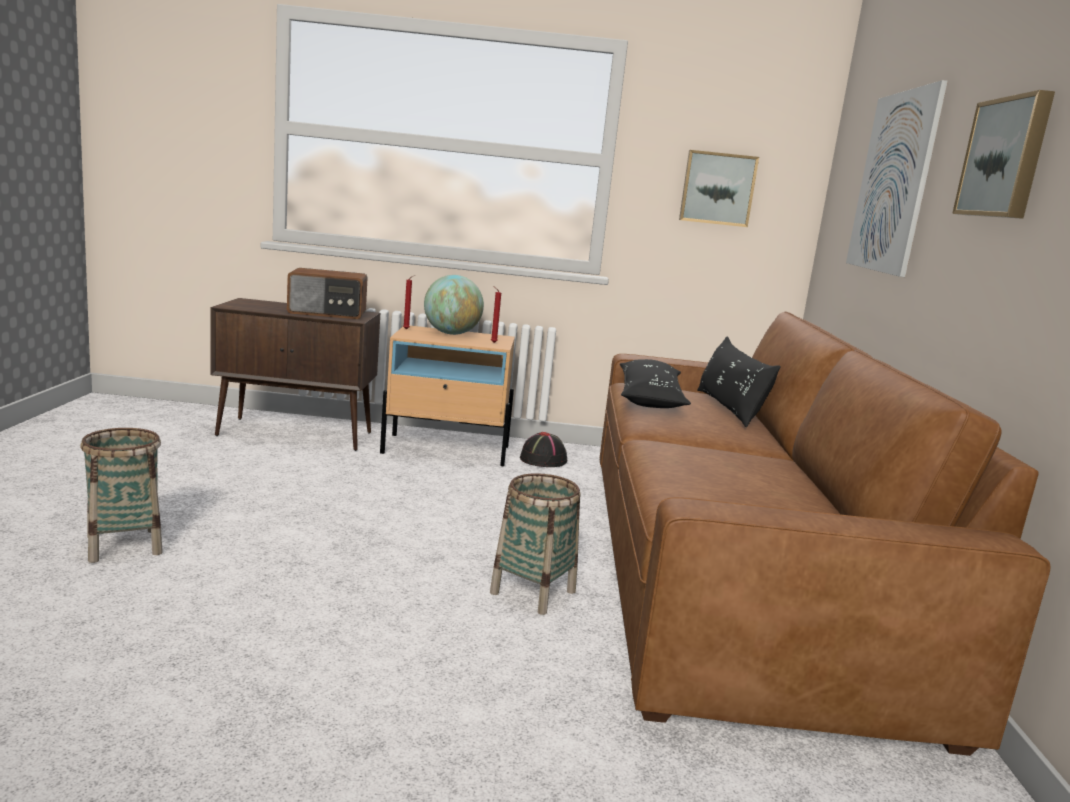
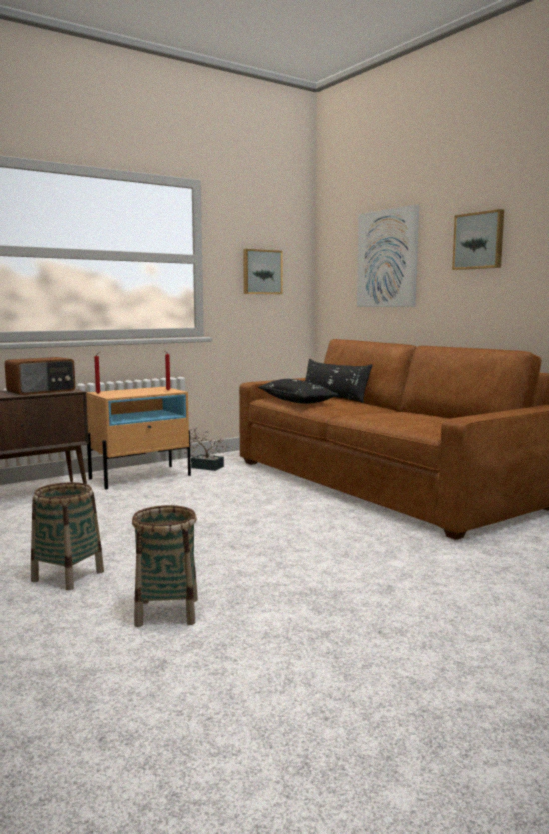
camera: 35 degrees left, 5 degrees down
globe [424,275,484,335] -> none
basket [490,473,581,615] -> basket moved to [132,505,198,627]
black hat [520,432,567,467] -> potted plant [184,427,229,471]

